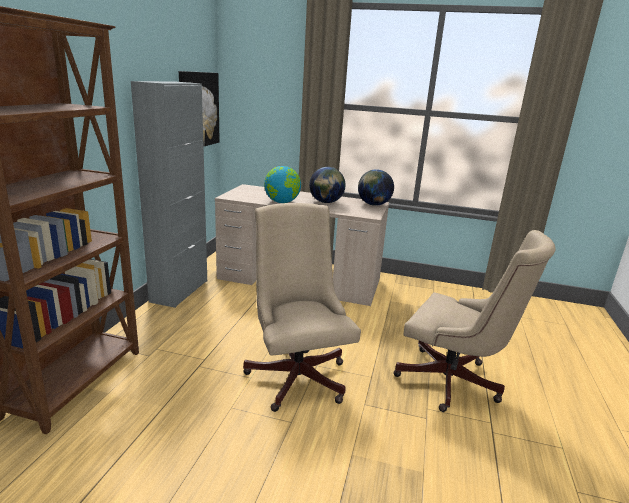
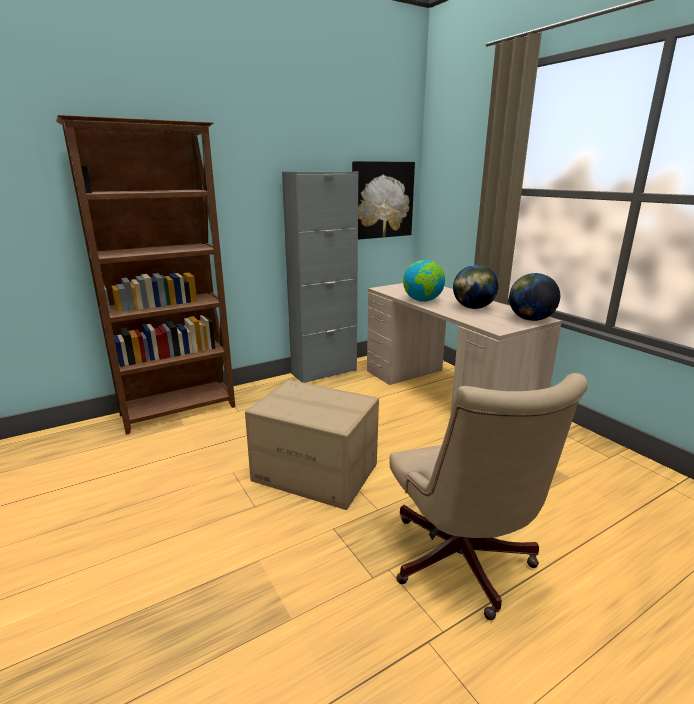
camera: 45 degrees right, 0 degrees up
beige office chair [243,203,361,412] -> cardboard box [245,380,379,510]

